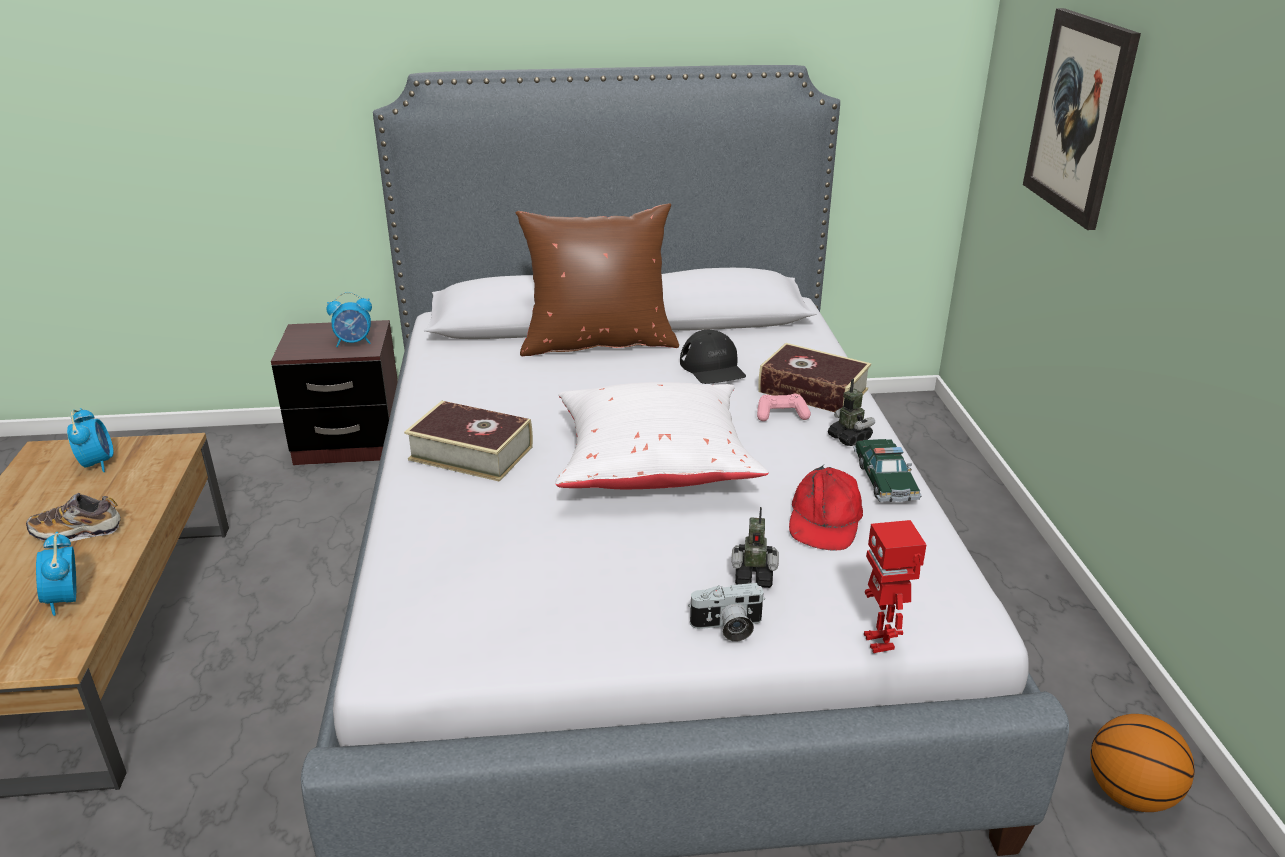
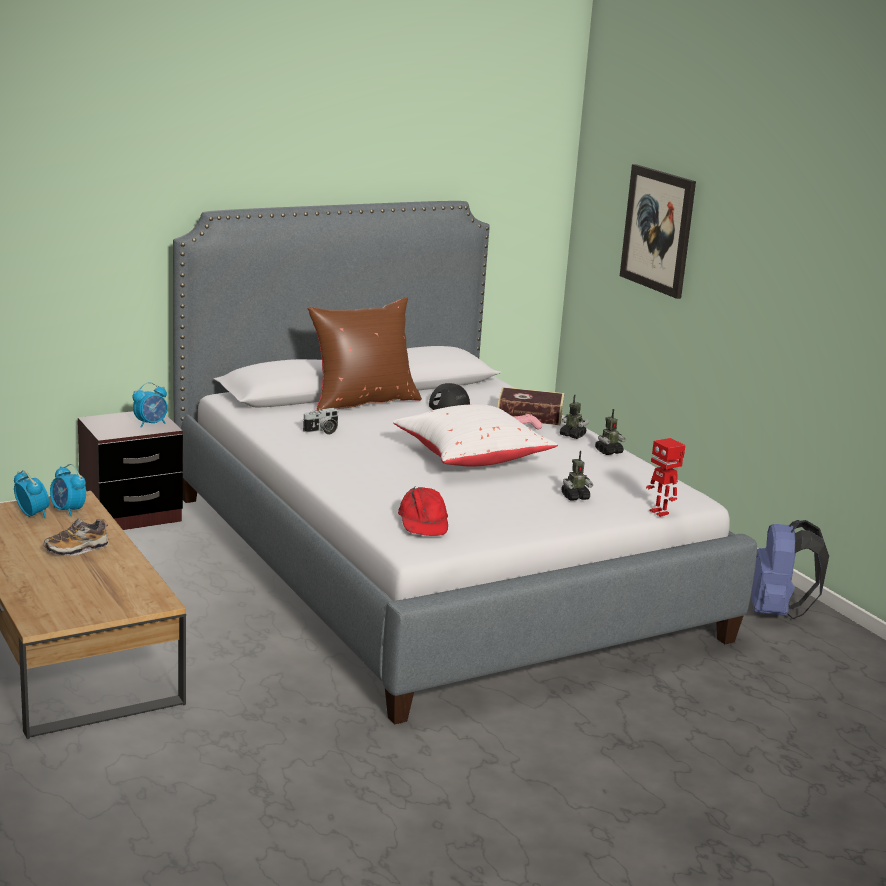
camera: 25 degrees left, 10 degrees down
alarm clock [36,532,76,616] -> alarm clock moved to [50,464,86,517]
book [404,401,533,482] -> none
camera [688,583,765,642] -> camera moved to [303,408,339,435]
red cap [789,466,863,551] -> red cap moved to [398,487,448,536]
toy car [853,439,922,502] -> toy robot [595,409,626,455]
basketball [1090,714,1195,812] -> blue backpack [751,520,829,619]

